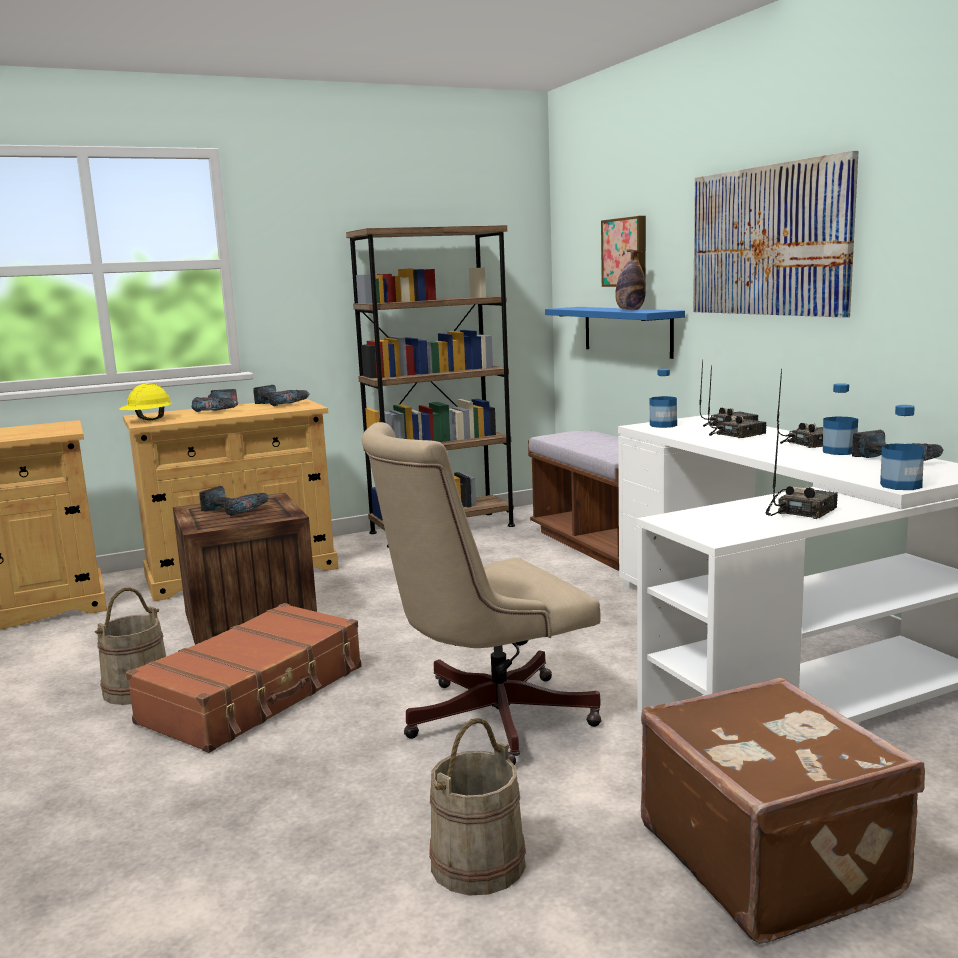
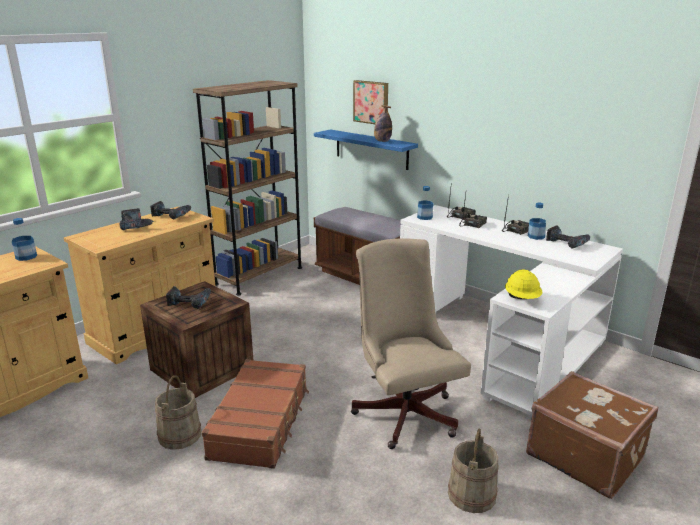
camera: 25 degrees left, 10 degrees up
yellow hard hat [119,383,172,420] -> yellow hard hat moved to [505,270,542,299]
beige office chair [361,422,601,765] -> beige office chair turned 120 degrees clockwise [351,238,471,449]
picture [693,151,859,318] -> none
radio [765,421,838,519] -> none
bottle [880,405,924,490] -> bottle moved to [12,218,37,261]

